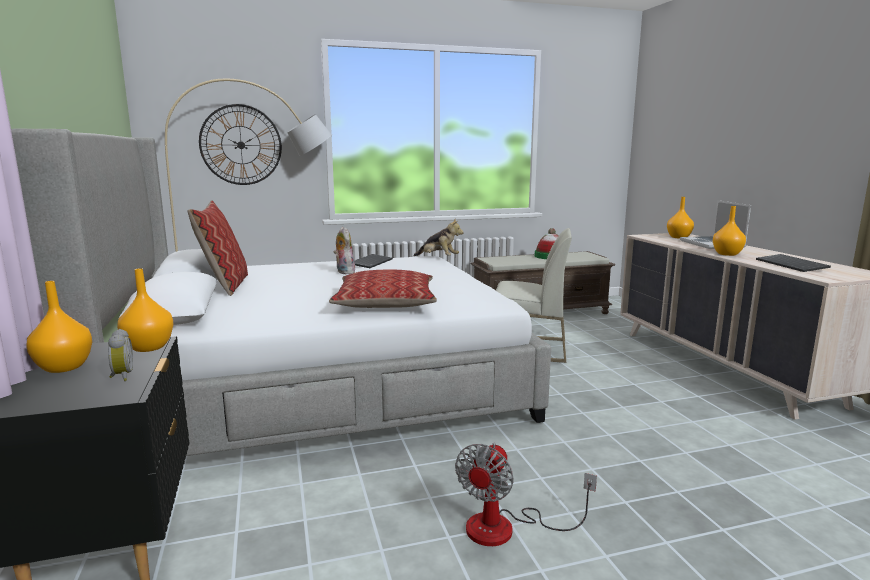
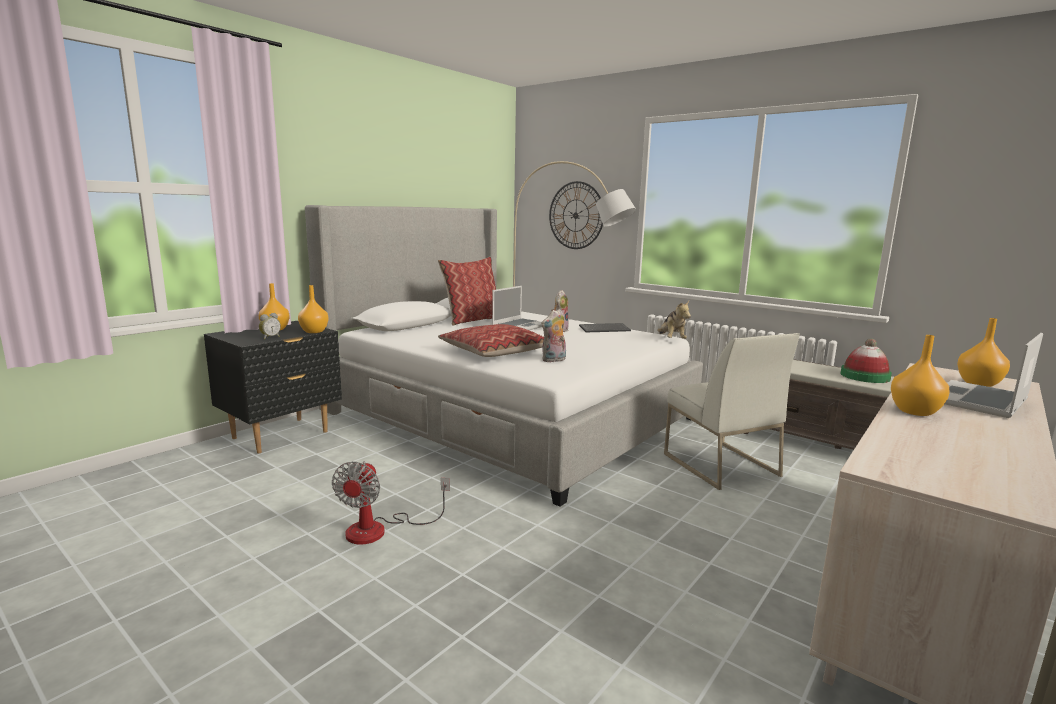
camera: 55 degrees right, 0 degrees up
fan [455,443,597,546] -> fan turned 75 degrees counterclockwise [332,461,450,545]
keyboard [756,254,831,272] -> none
none -> laptop [492,286,542,330]
none -> plush toy [541,309,566,362]

